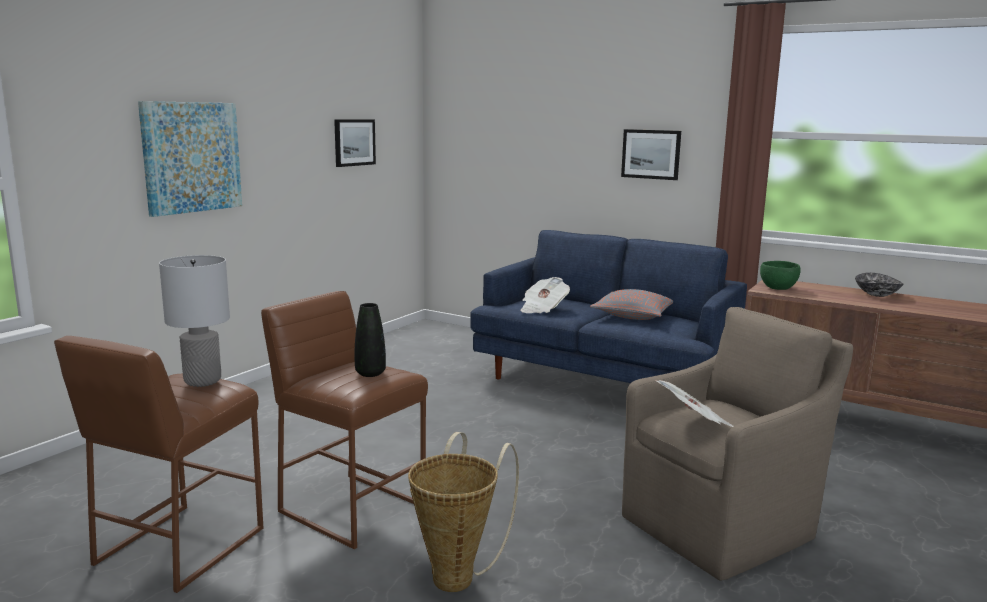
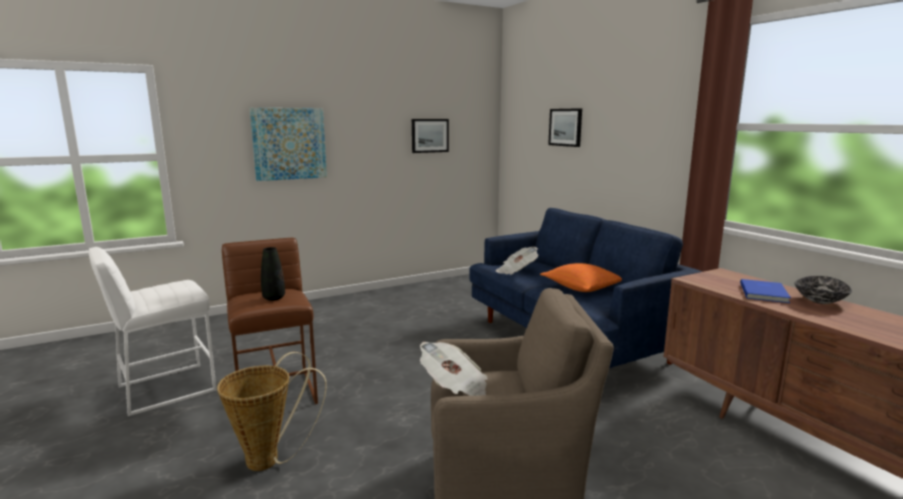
camera: 30 degrees right, 0 degrees up
brown stool [54,336,263,593] -> white stool [88,247,216,416]
grey table lamp [159,255,230,387] -> none
grey pillow [590,289,673,320] -> orange pillow [540,263,622,292]
picture [621,129,681,180] -> picture moved to [548,108,582,147]
green bowl [760,261,801,290] -> none
none -> blue book [740,279,791,303]

